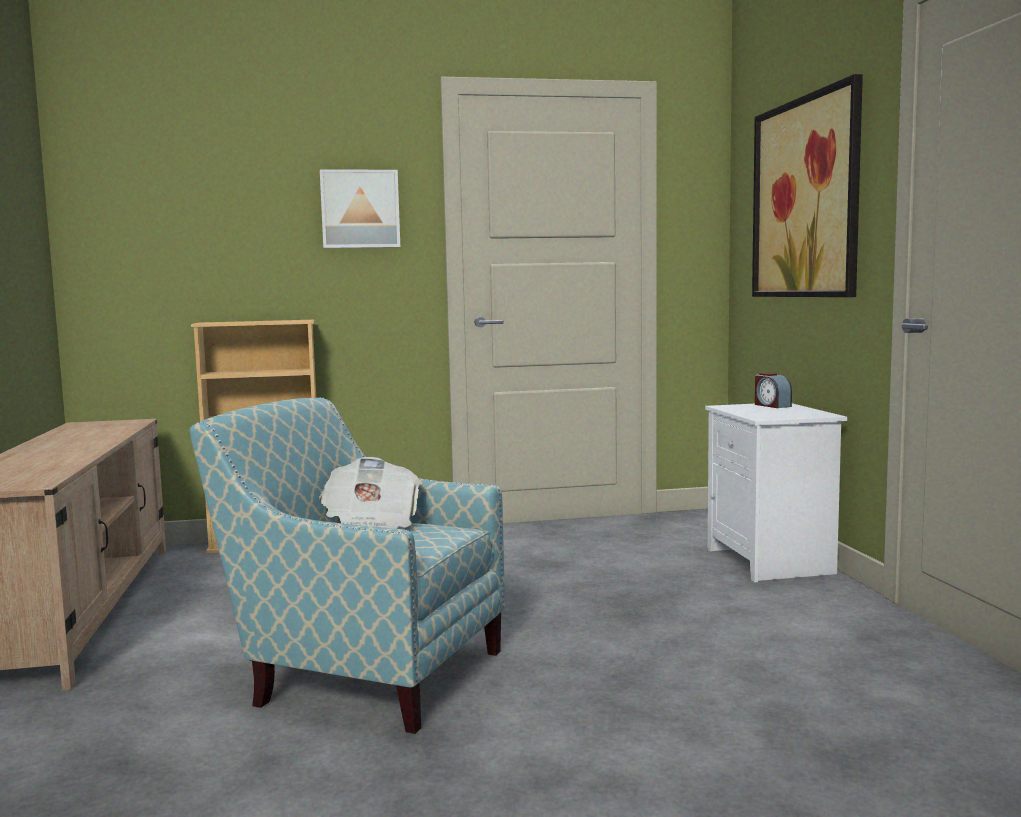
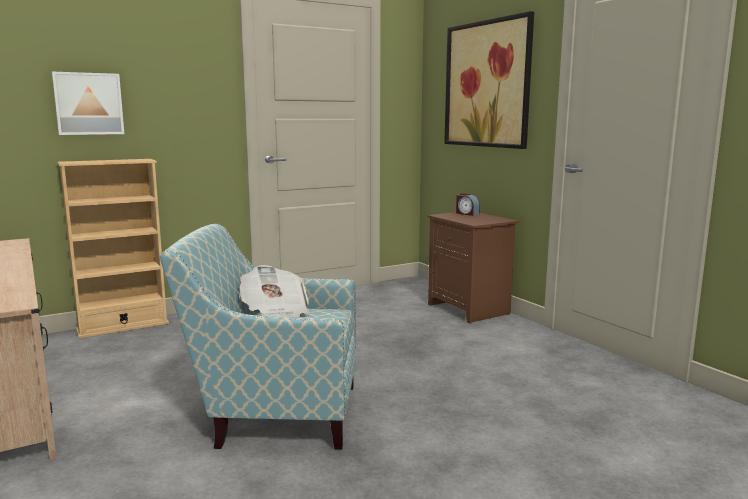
camera: 20 degrees left, 5 degrees up
picture [320,169,400,248] -> picture moved to [52,72,124,135]
white nightstand [705,403,847,582] -> brown nightstand [428,212,519,324]

